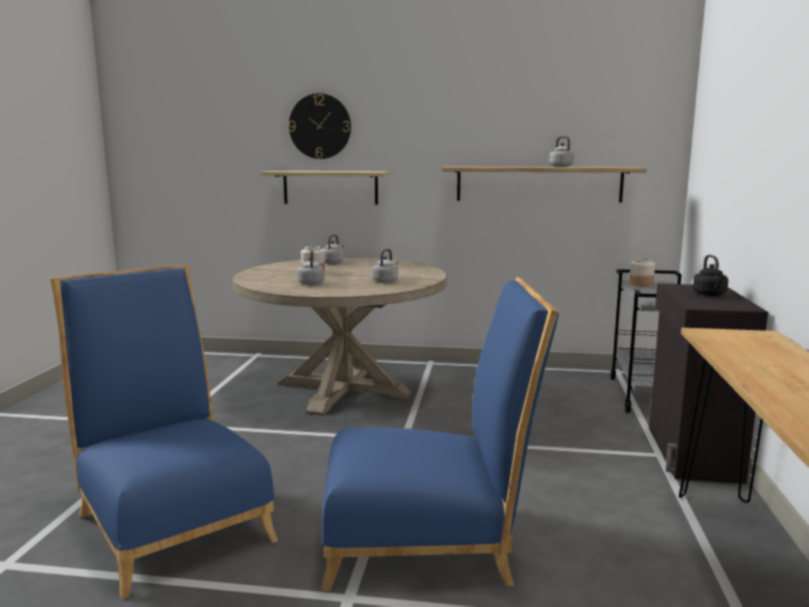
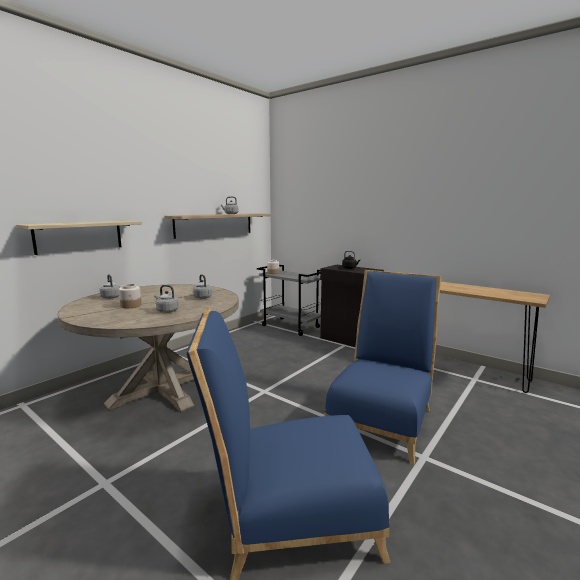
camera: 60 degrees left, 0 degrees up
wall clock [289,93,351,159] -> none

